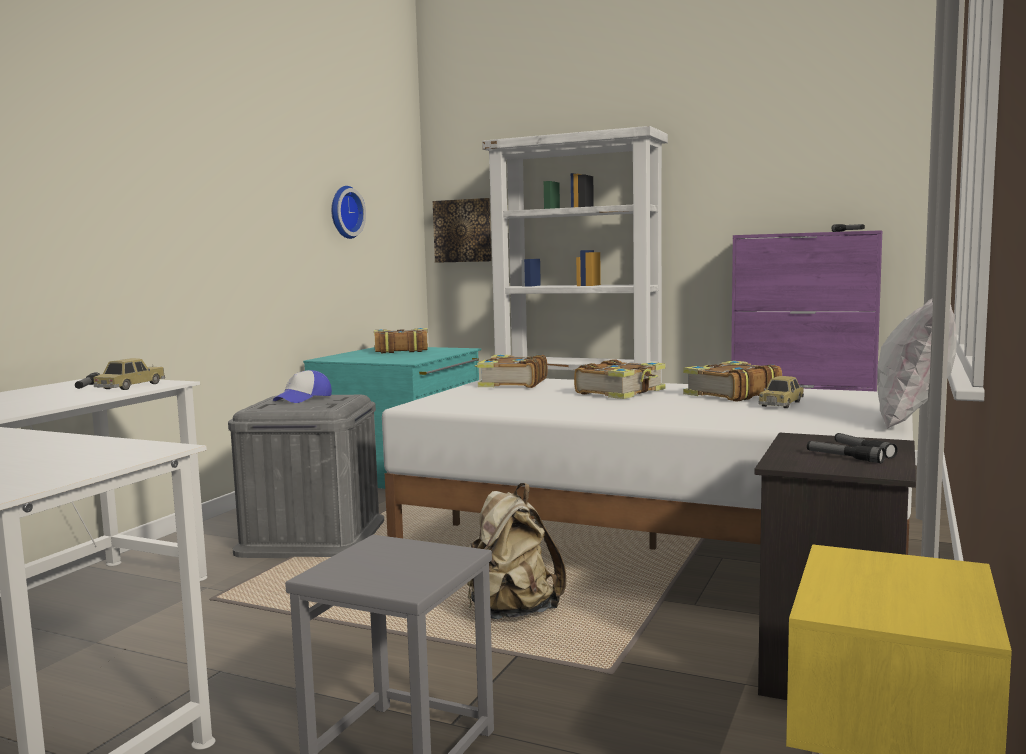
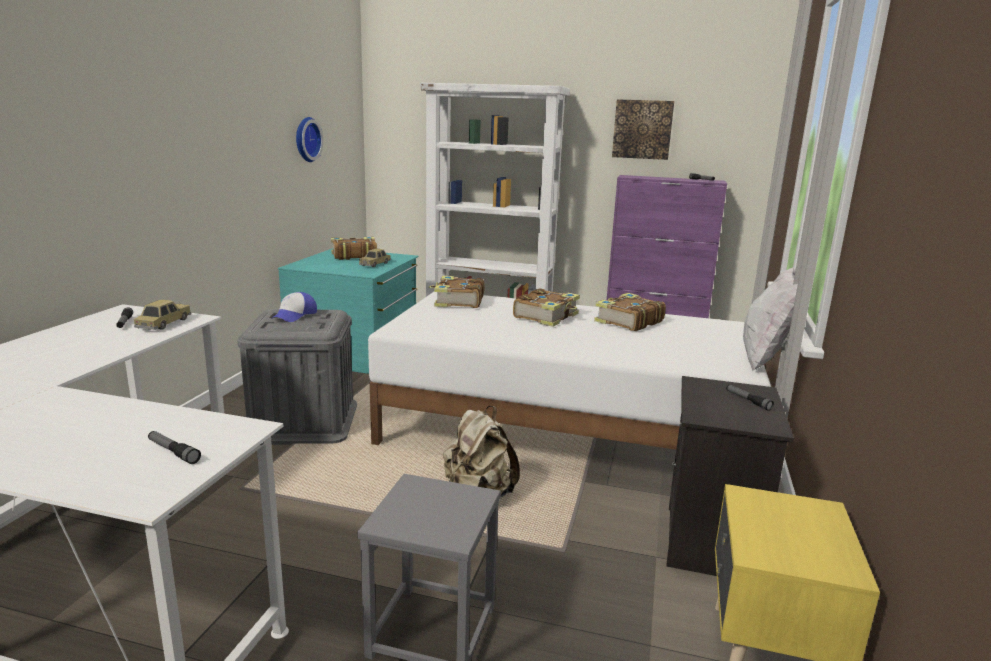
camera: 10 degrees left, 10 degrees up
picture [433,198,492,263] -> picture moved to [612,99,674,160]
toy car [759,376,804,408] -> toy car moved to [359,249,391,267]
flashlight [807,441,885,463] -> flashlight moved to [148,431,201,464]

